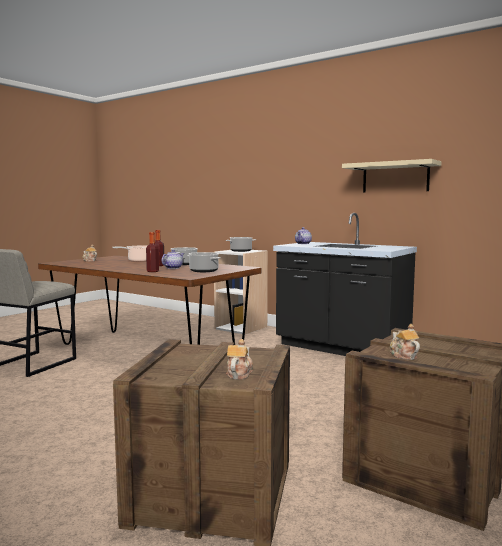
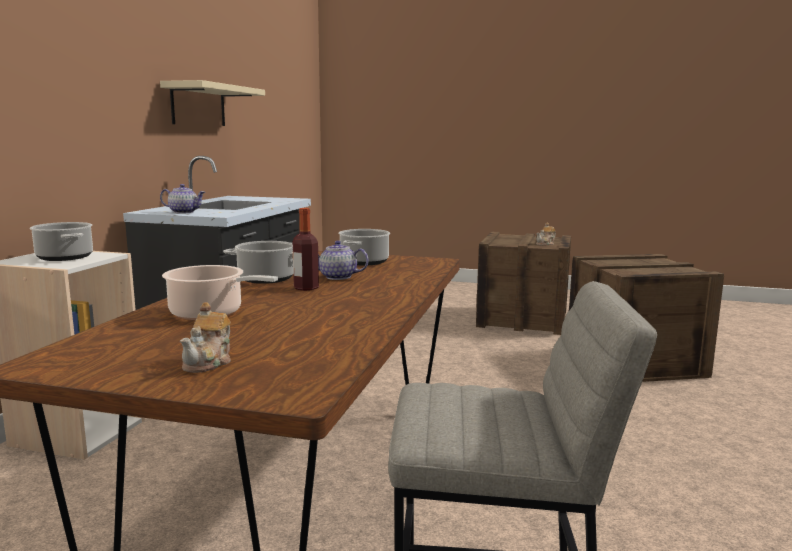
camera: 110 degrees left, 5 degrees up
bottle [146,232,159,272] -> none
teapot [226,339,253,380] -> none

